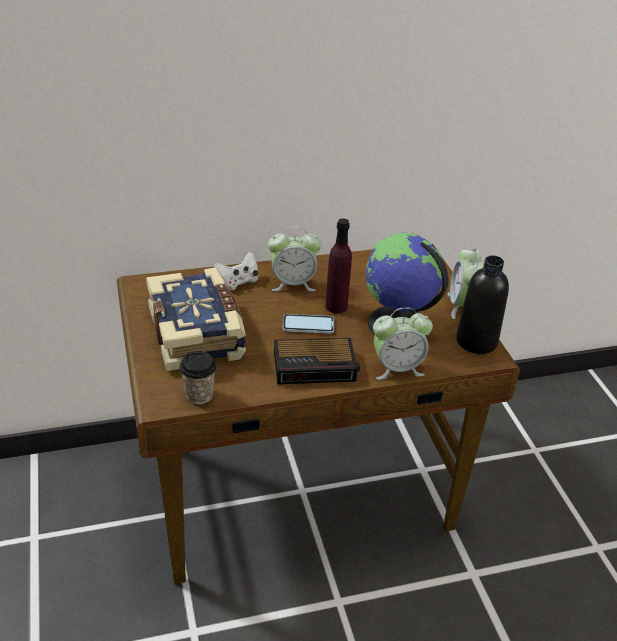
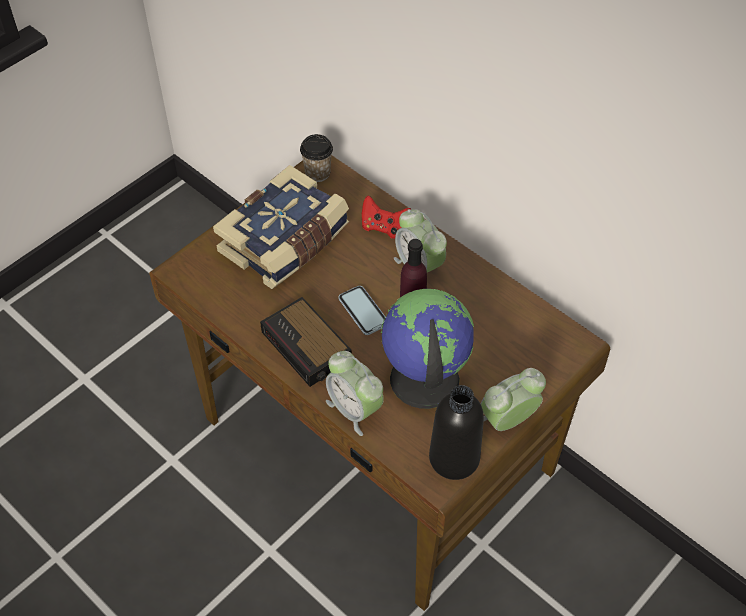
camera: 60 degrees right, 15 degrees up
cup [179,351,217,404] -> cup moved to [300,134,333,182]
white game controller [214,252,258,290] -> red game controller [362,196,411,239]

